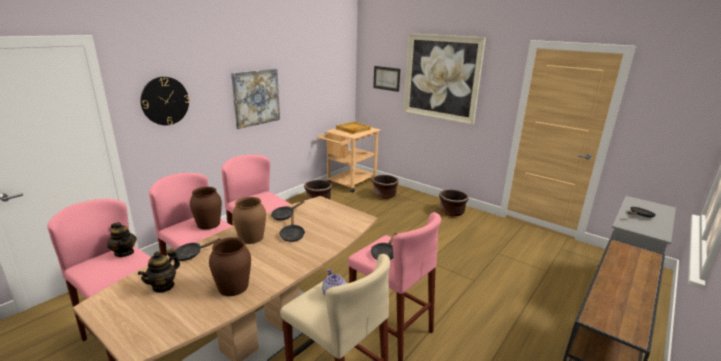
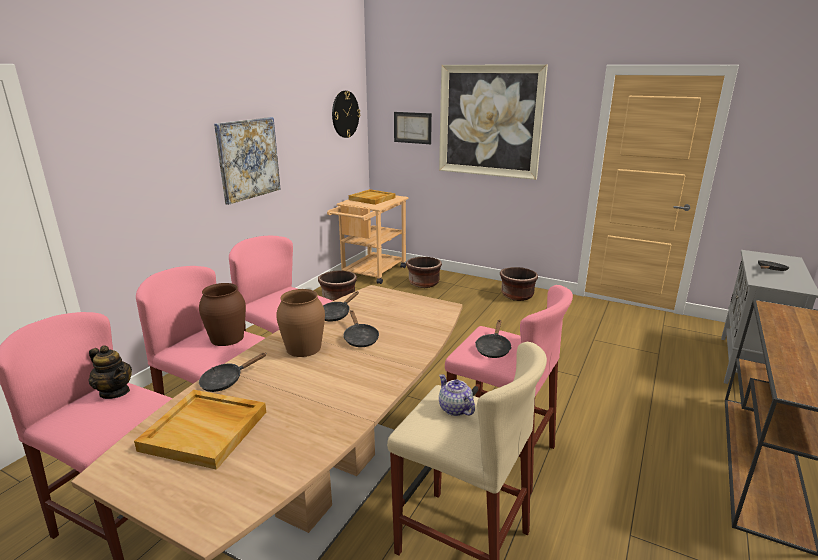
camera: 10 degrees left, 0 degrees up
teapot [138,250,180,293] -> beige tray [134,390,266,470]
wall clock [140,77,190,125] -> wall clock moved to [332,91,360,138]
brown vase [209,237,251,296] -> none

